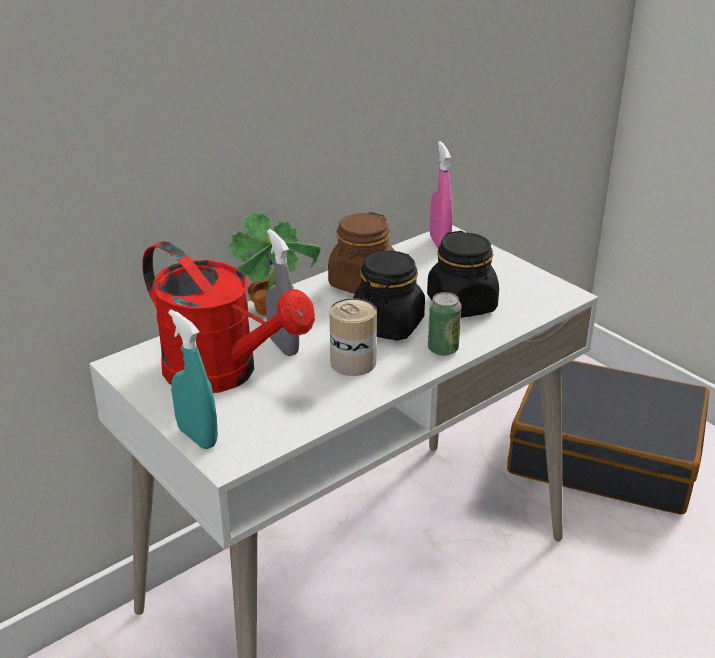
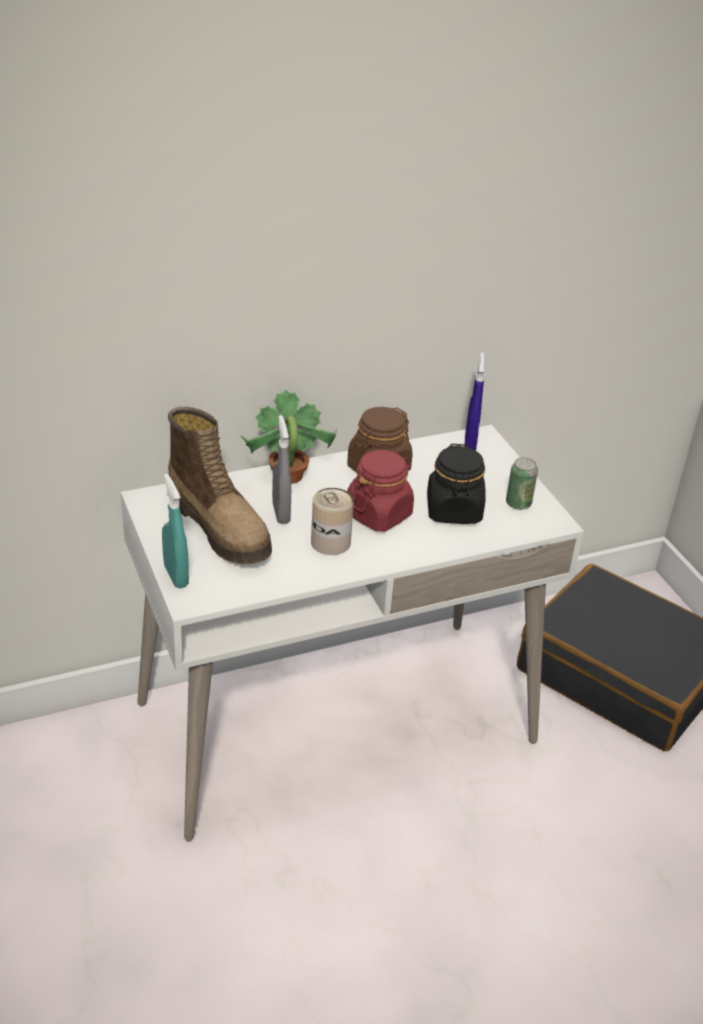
camera: 15 degrees right, 5 degrees up
red watering can [142,241,315,393] -> boot [168,407,272,564]
black jar [353,251,425,341] -> red jar [347,450,414,532]
can [428,292,461,356] -> can moved to [506,457,538,510]
pink spray bottle [430,141,453,249] -> blue spray bottle [464,352,485,450]

